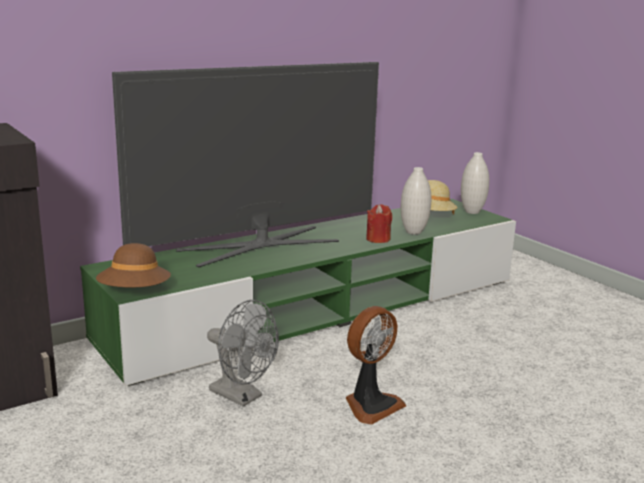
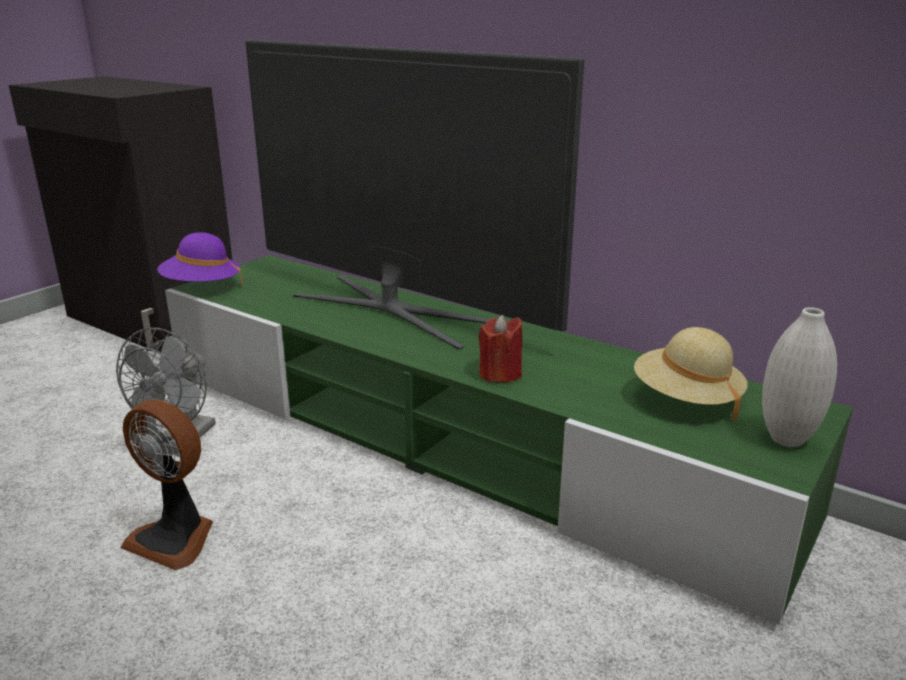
camera: 70 degrees right, 5 degrees up
brown hat [96,243,171,287] -> purple hat [157,232,243,286]
white vase [401,167,431,235] -> none

